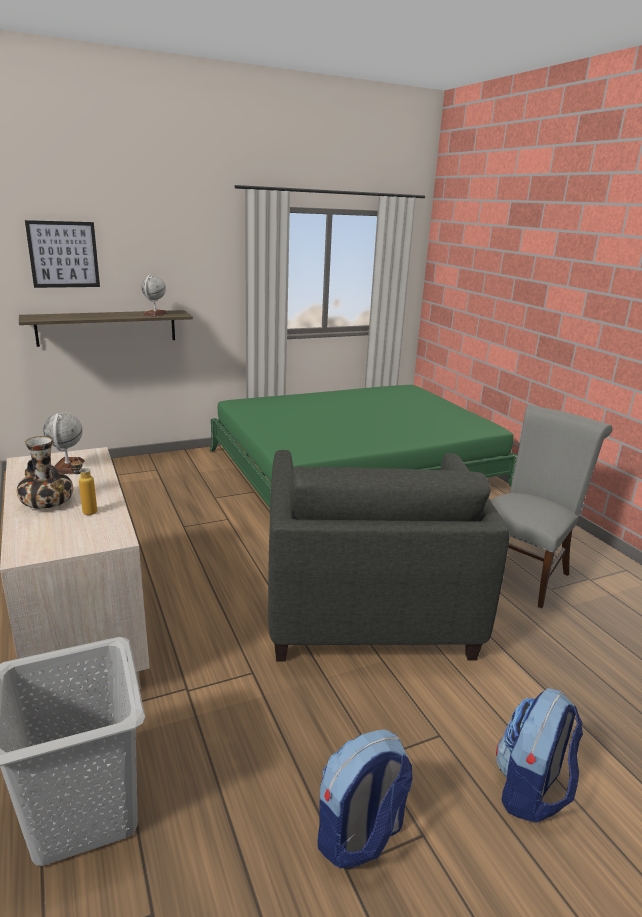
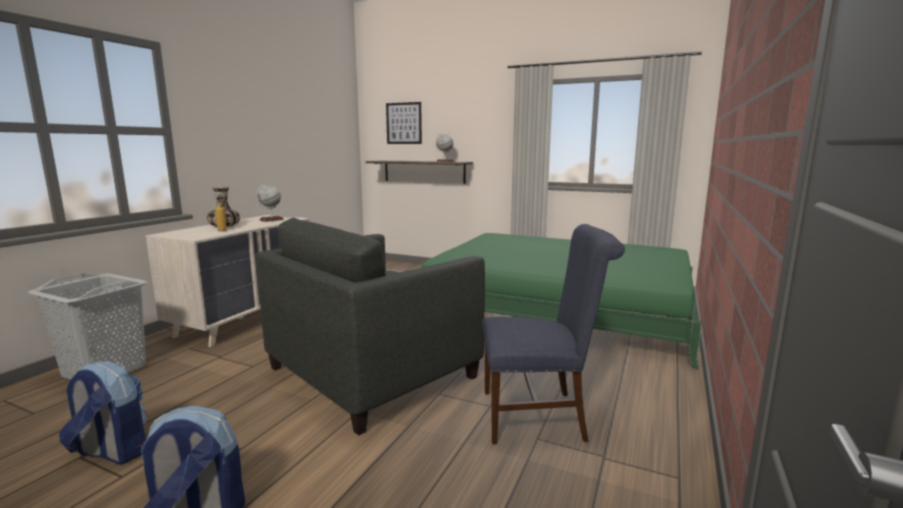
camera: 50 degrees right, 10 degrees down
grey chair [490,405,612,609] -> blue chair [482,224,625,444]

